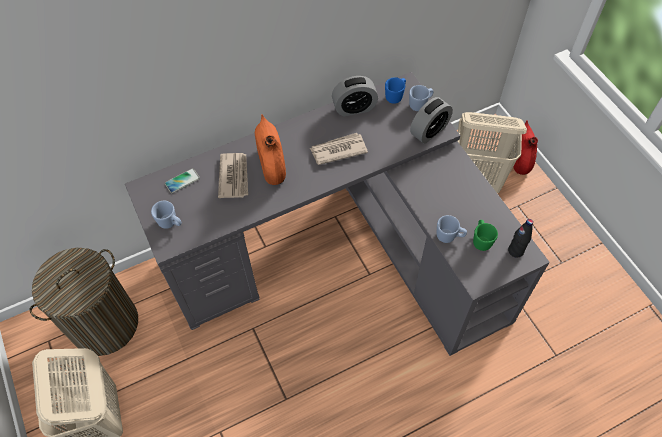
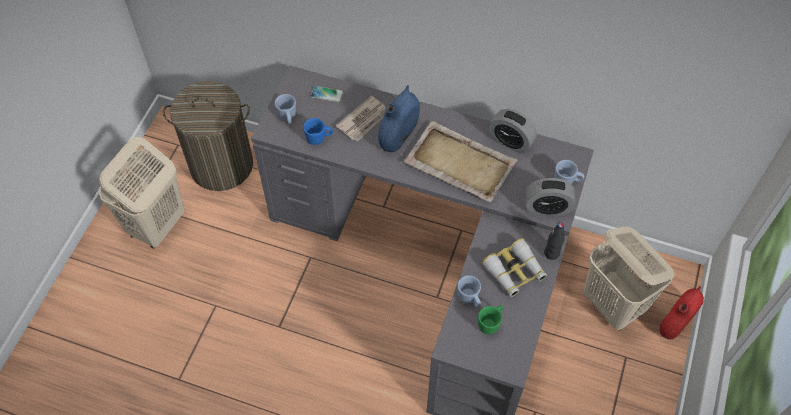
camera: 45 degrees right, 0 degrees up
orange vase [255,114,286,185] -> blue vase [378,85,420,152]
newspaper [310,133,368,165] -> beige tray [404,121,518,202]
blue mug [385,77,406,104] -> blue mug moved to [303,118,333,145]
black bottle [508,219,533,258] -> black bottle moved to [544,222,565,260]
none -> binoculars [482,238,547,297]

